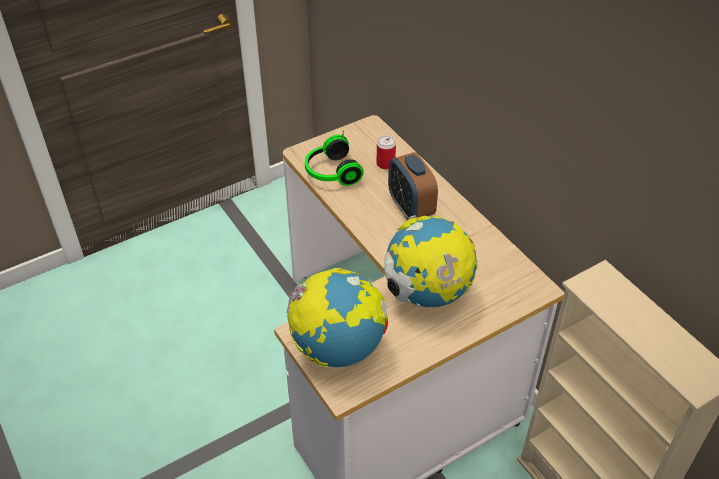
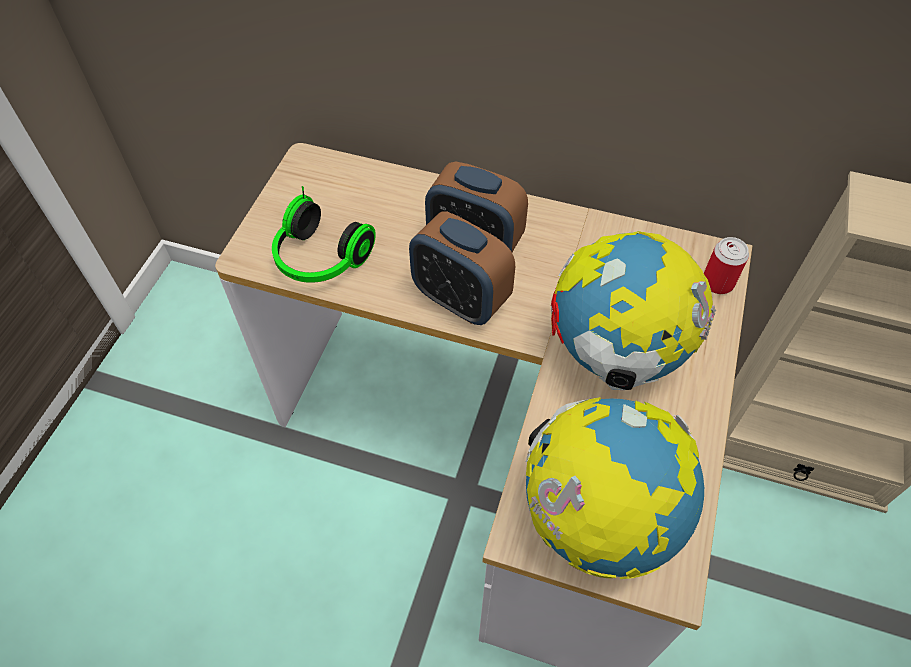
camera: 40 degrees left, 10 degrees up
can [377,135,396,170] -> can moved to [704,237,749,294]
none -> alarm clock [409,212,515,325]

